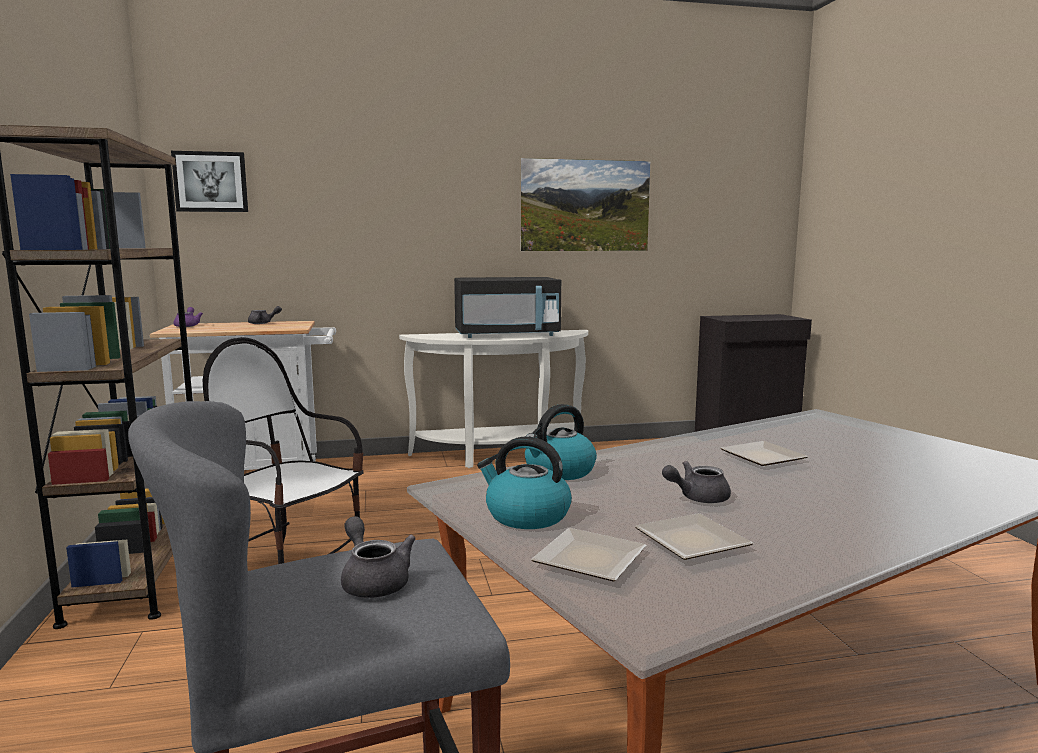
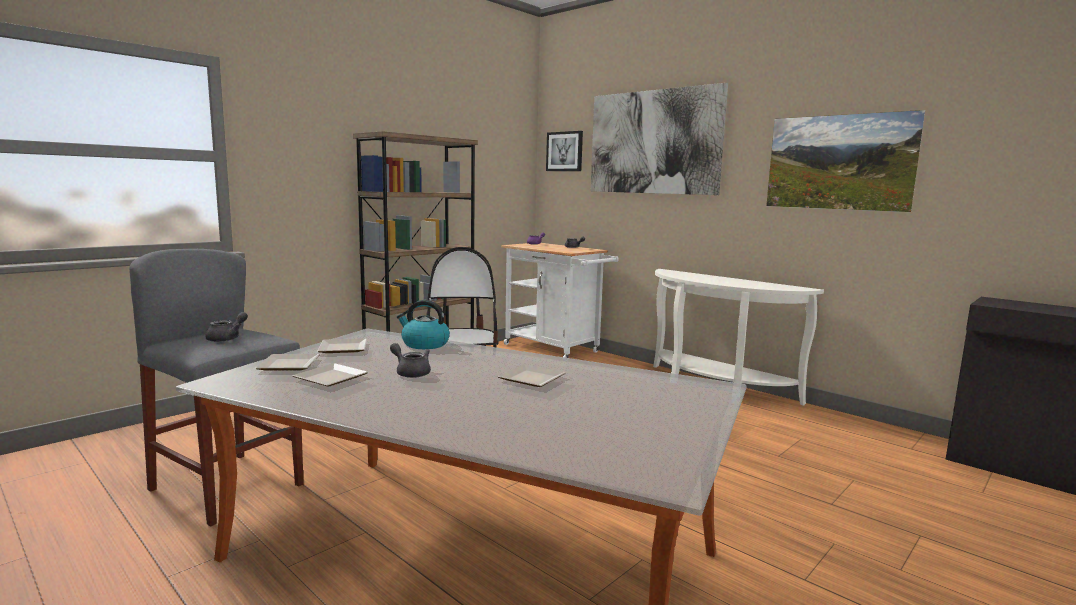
camera: 55 degrees right, 0 degrees up
black microwave [454,277,561,338] -> none
kettle [477,437,572,529] -> plate [317,338,367,353]
none -> picture [591,83,728,195]

